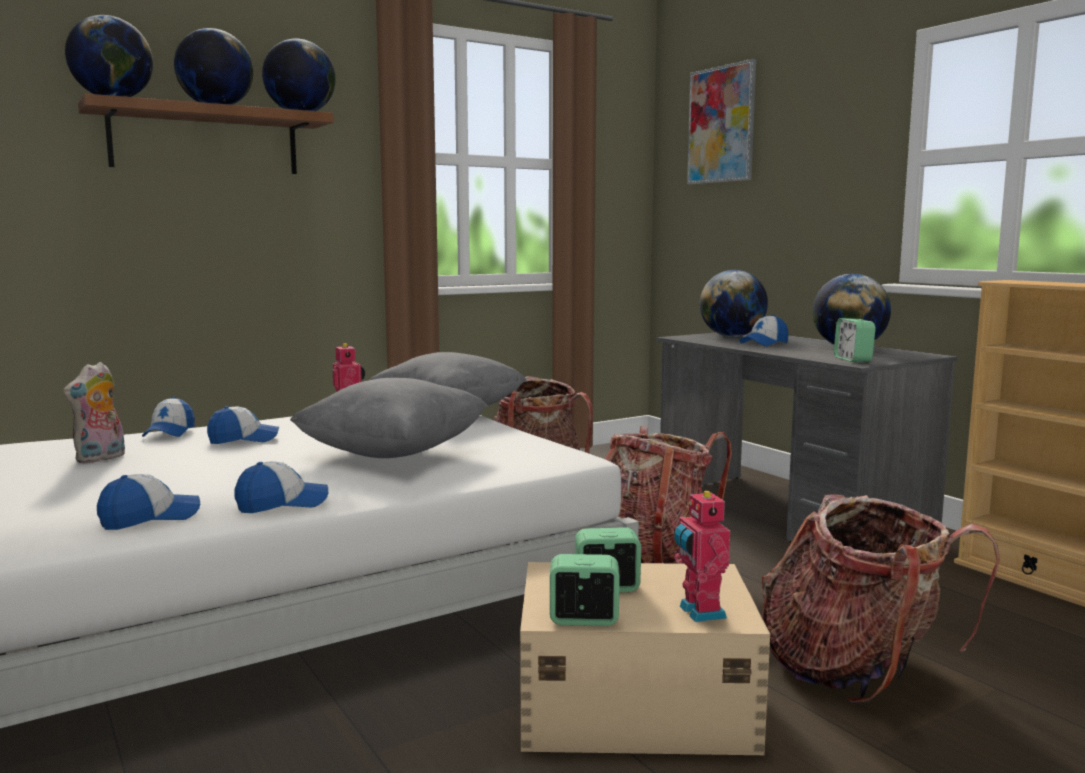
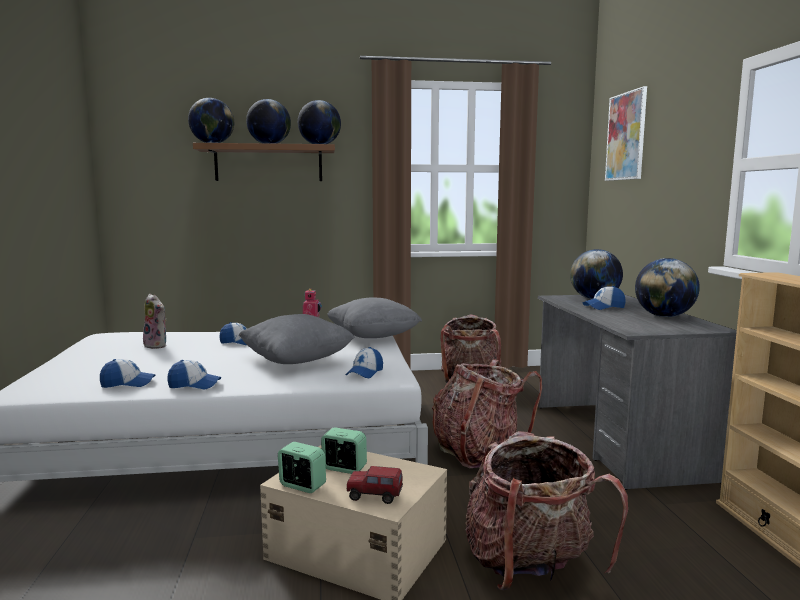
camera: 25 degrees right, 0 degrees up
plush toy [63,362,125,464] -> plush toy turned 105 degrees counterclockwise [143,294,167,349]
cap [142,397,195,437] -> cap moved to [346,347,383,378]
toy robot [674,488,730,622] -> toy truck [347,466,403,504]
alarm clock [834,318,876,362] -> none

